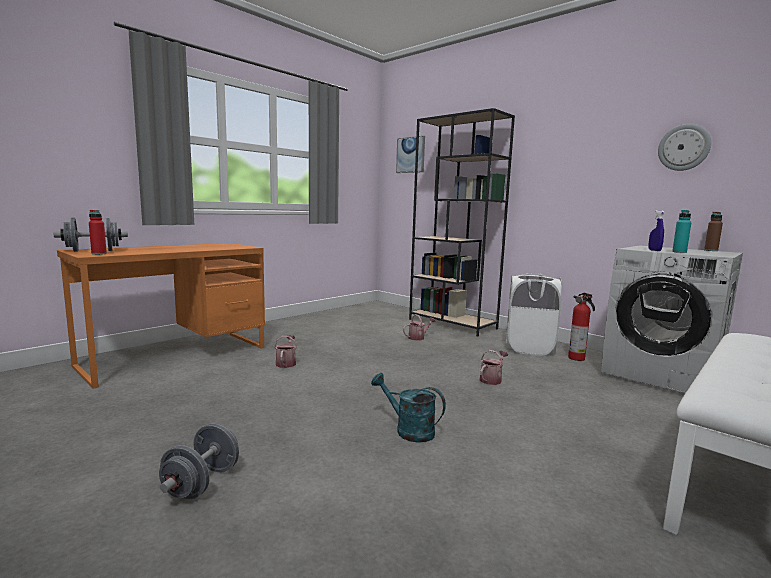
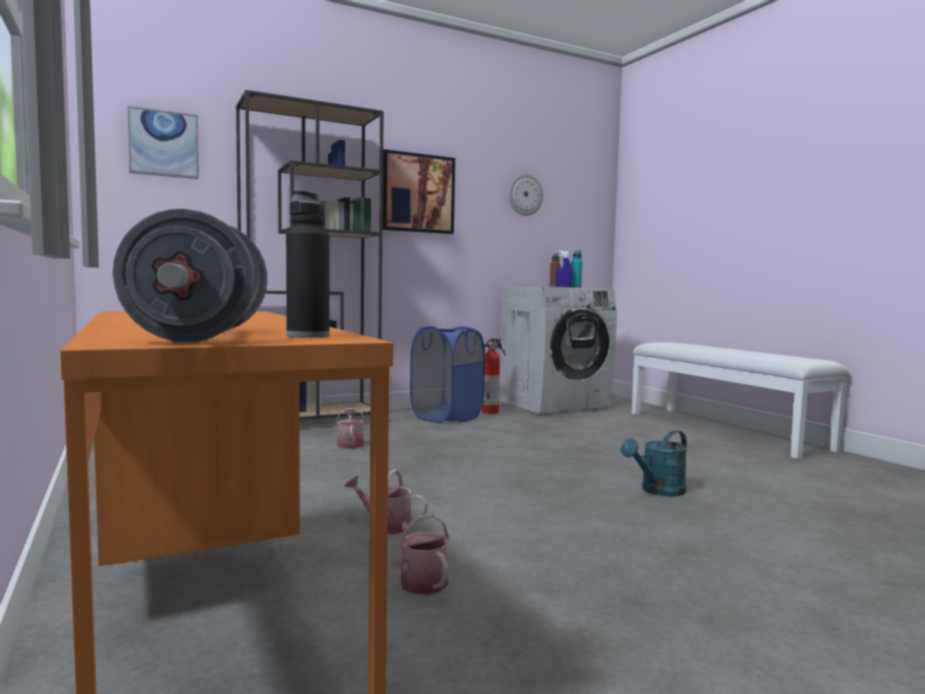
camera: 70 degrees left, 5 degrees down
red bottle [89,210,107,255] -> black bottle [286,190,330,338]
grey dumbbell [159,423,239,499] -> none
watering can [480,350,508,385] -> watering can moved to [392,511,449,595]
white laundry basket [506,273,562,356] -> blue laundry basket [410,326,485,423]
none -> picture [382,149,455,234]

